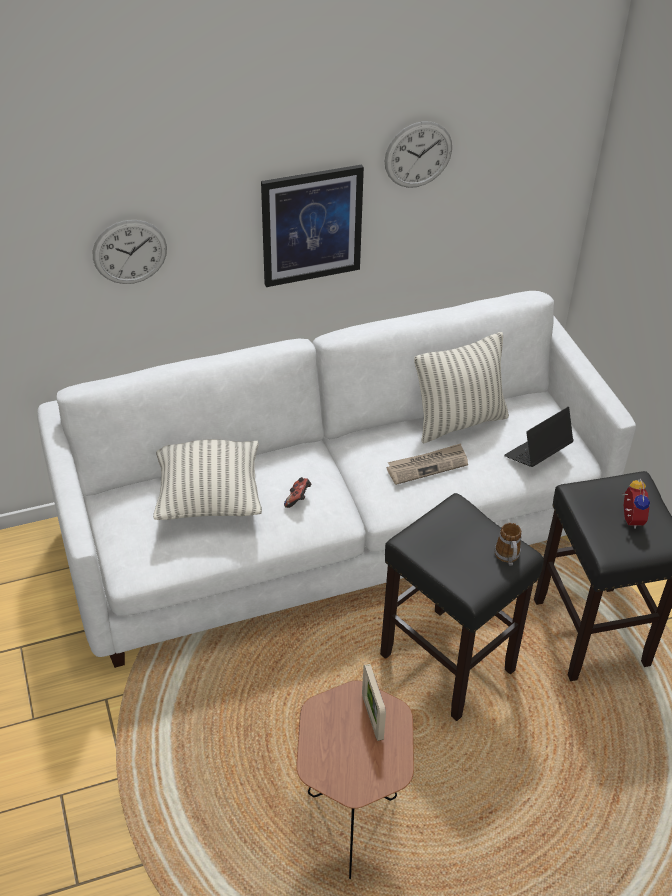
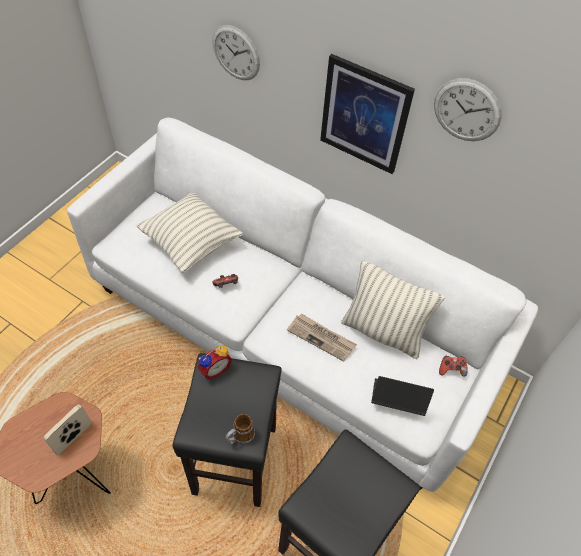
camera: 50 degrees right, 10 degrees up
alarm clock [622,479,650,529] -> alarm clock moved to [197,345,232,380]
none -> game controller [439,356,468,376]

